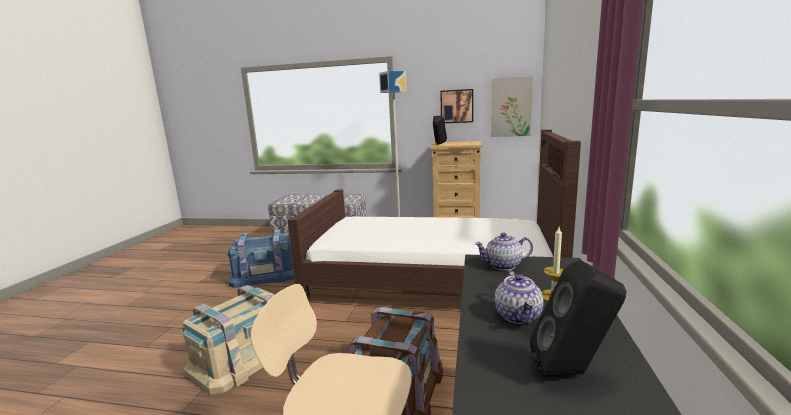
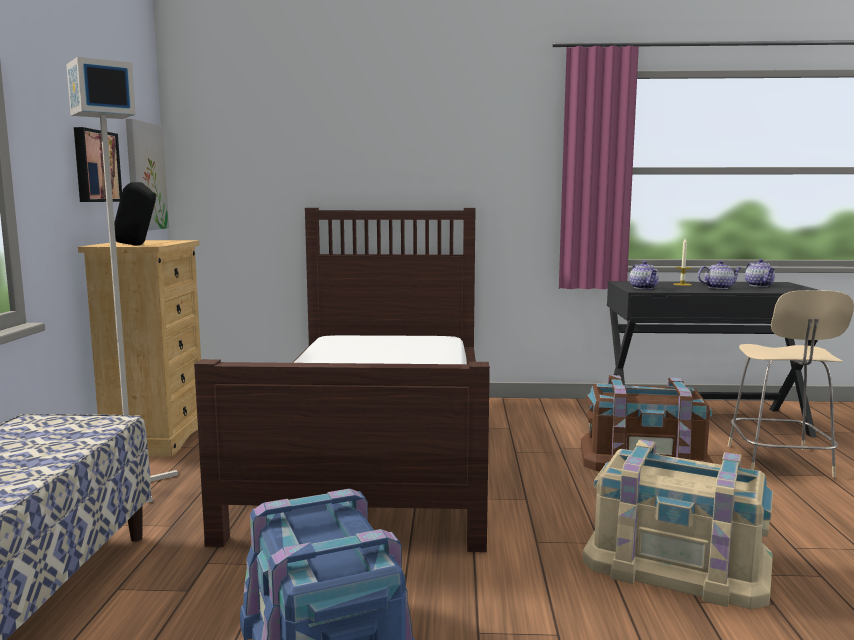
camera: 100 degrees left, 5 degrees down
black speaker [530,260,626,377] -> teapot [745,259,776,287]

